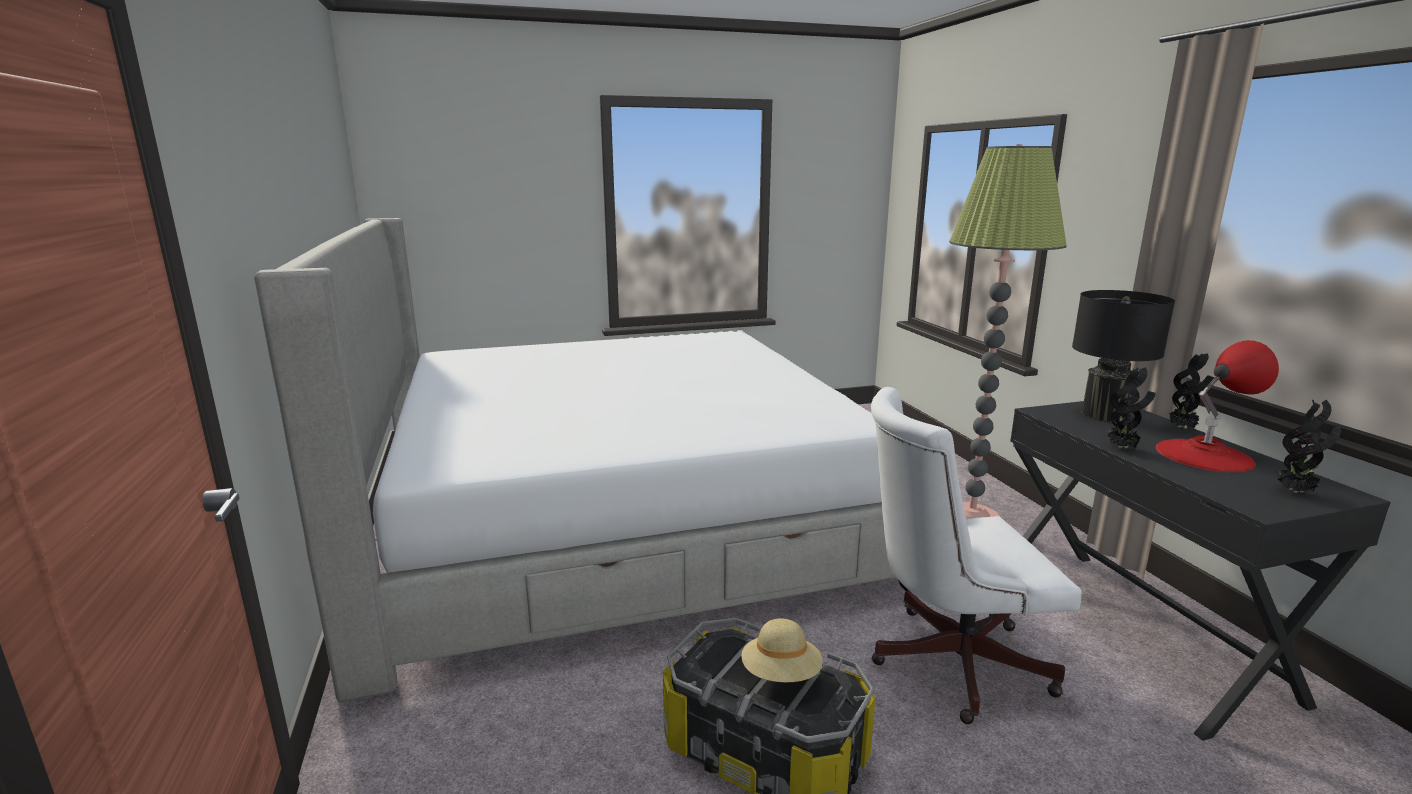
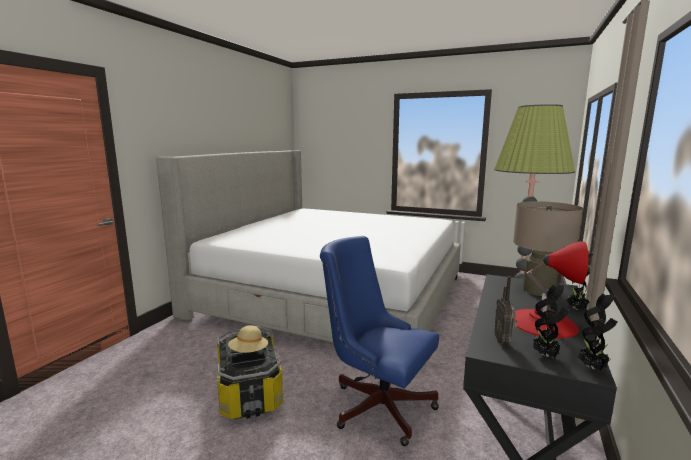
camera: 40 degrees right, 5 degrees down
white office chair [871,387,1082,724] -> blue office chair [320,236,439,446]
black table lamp [1072,290,1175,422] -> beige table lamp [513,201,583,296]
potted plant [1107,367,1156,449] -> potted plant moved to [578,294,618,371]
none -> radio [494,276,517,344]

